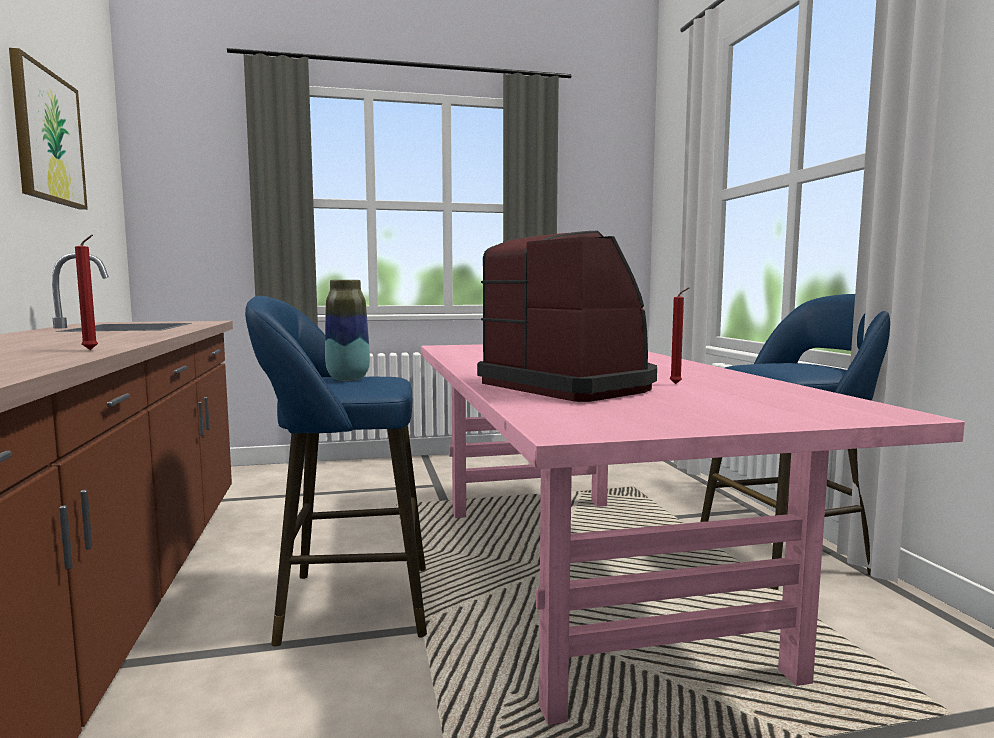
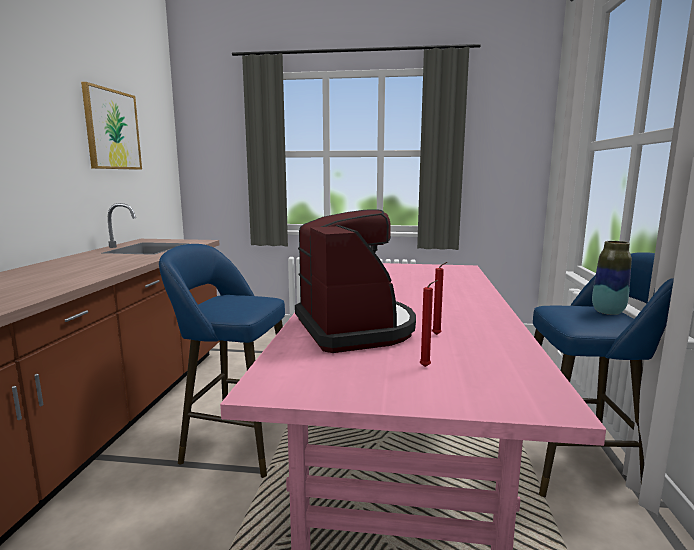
camera: 20 degrees right, 5 degrees up
red candle [75,235,98,350] -> red candle moved to [420,280,438,367]
vase [325,280,370,381] -> vase moved to [592,241,632,315]

